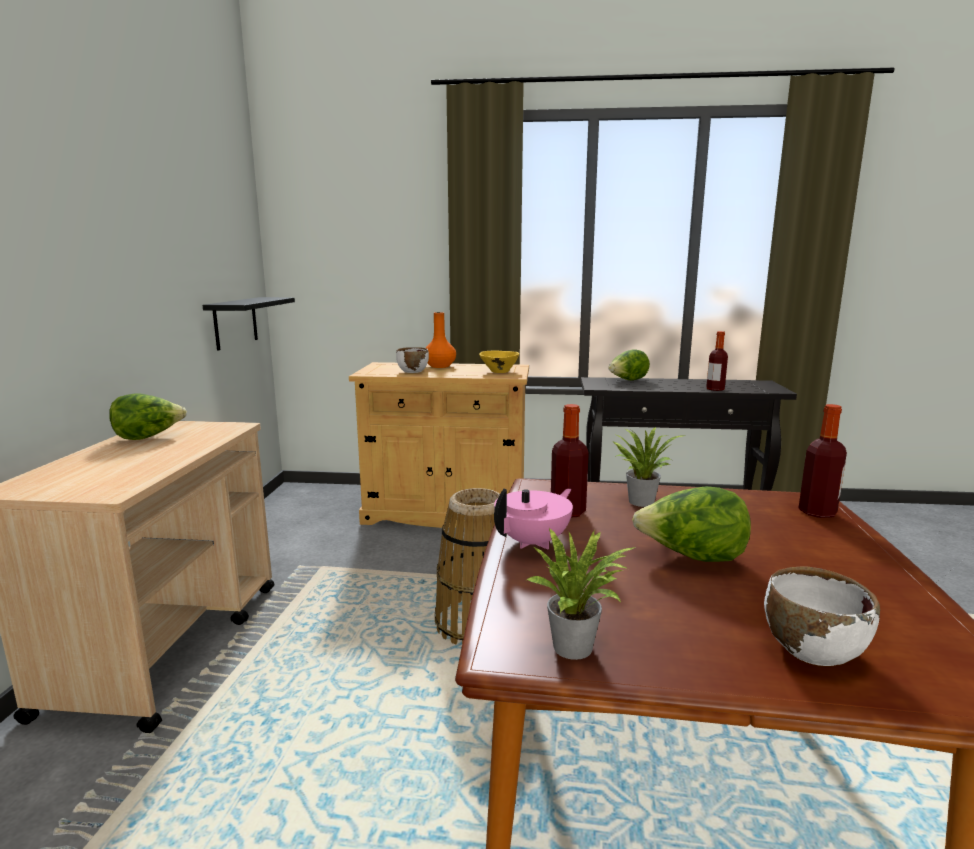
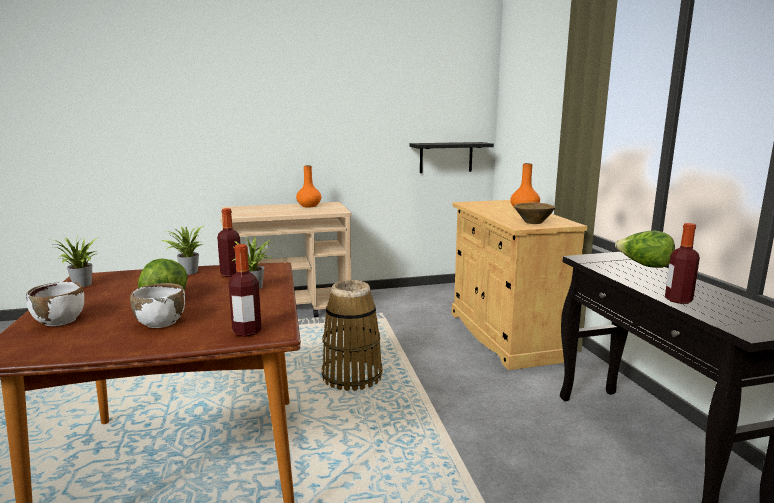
camera: 70 degrees right, 0 degrees up
lettuce [109,393,187,440] -> orange vase [296,165,321,207]
white bowl [396,347,429,373] -> white bowl moved to [130,283,185,328]
yellow bowl [479,350,519,373] -> brown bowl [514,202,555,224]
pink teapot [494,489,573,550] -> potted plant [162,226,204,275]

